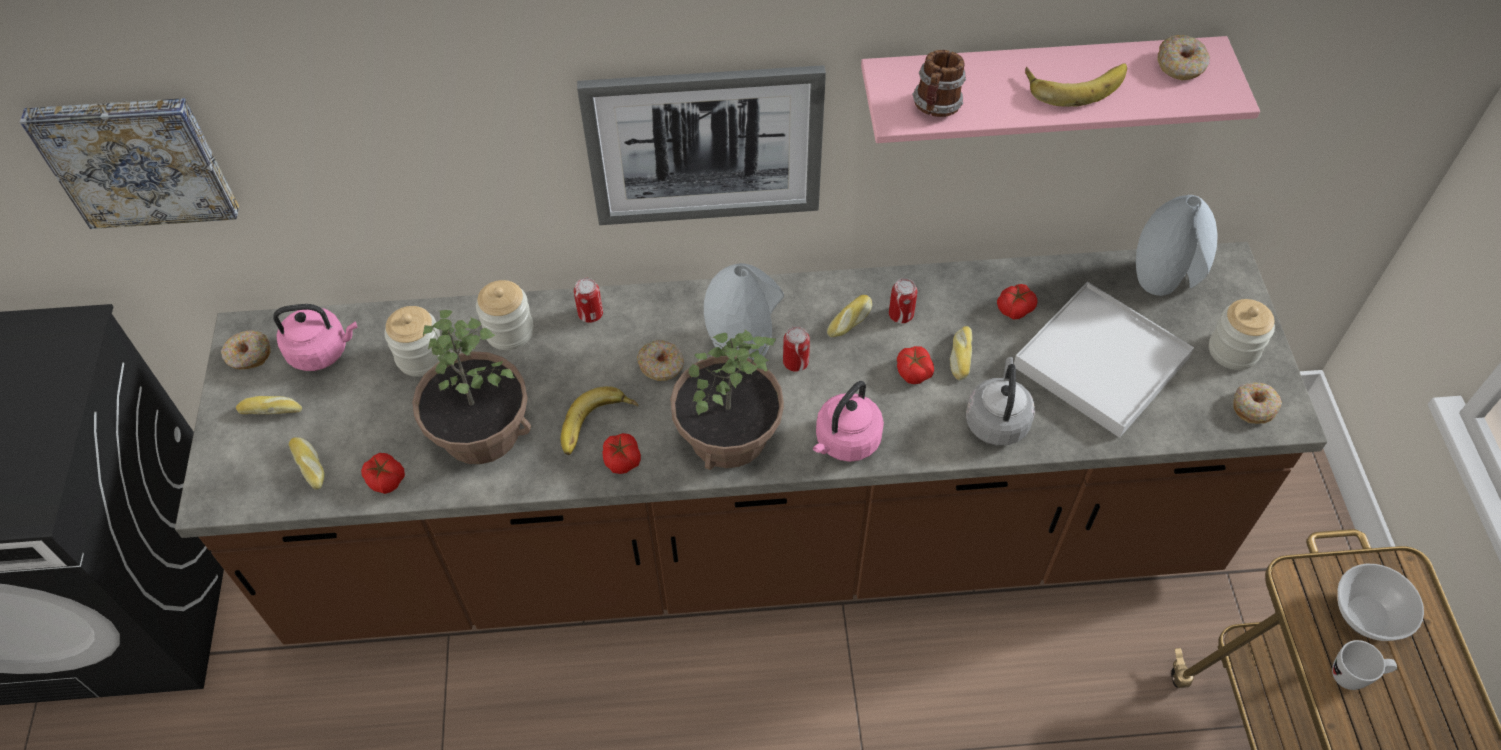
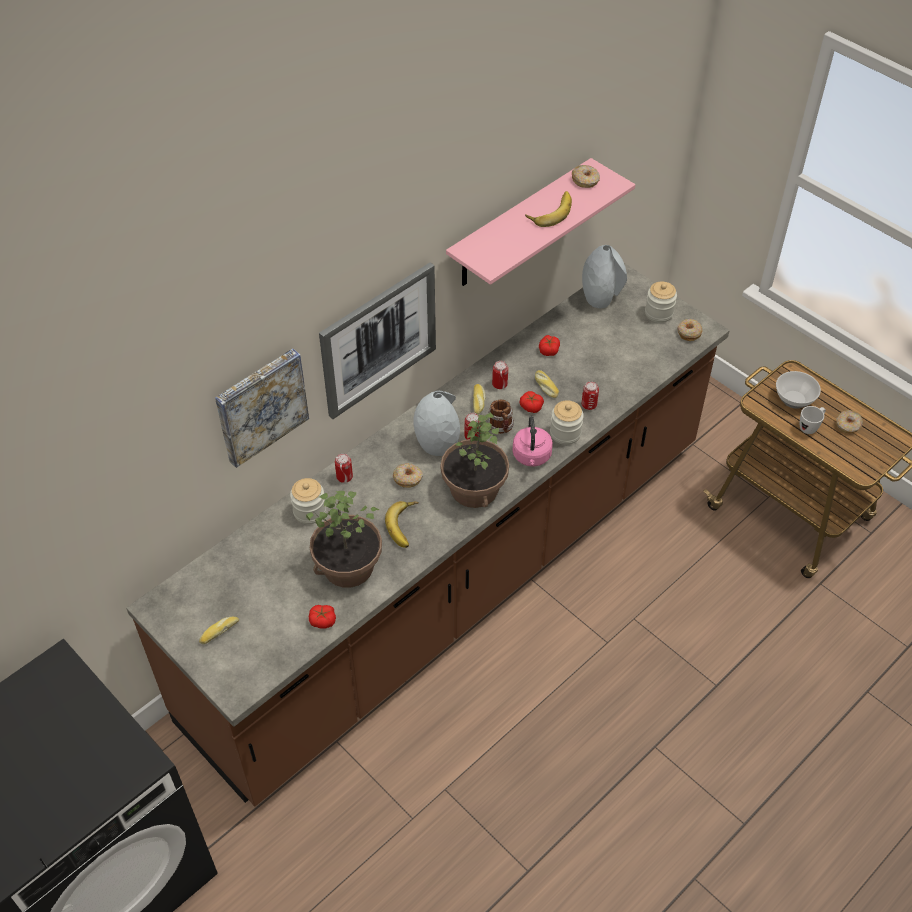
camera: 40 degrees left, 5 degrees down
picture [20,98,239,229] -> picture moved to [215,348,309,468]
donut [221,330,270,369] -> donut moved to [836,410,863,433]
pink kettle [273,304,358,371] -> none
bread [289,437,325,490] -> none
jar [385,306,440,377] -> jar moved to [550,401,584,445]
tomato [603,433,641,474] -> none
mug [912,50,966,117] -> mug moved to [487,400,514,434]
grey kettle [966,357,1035,446] -> can [582,381,599,410]
white tray [1014,282,1194,438] -> none

